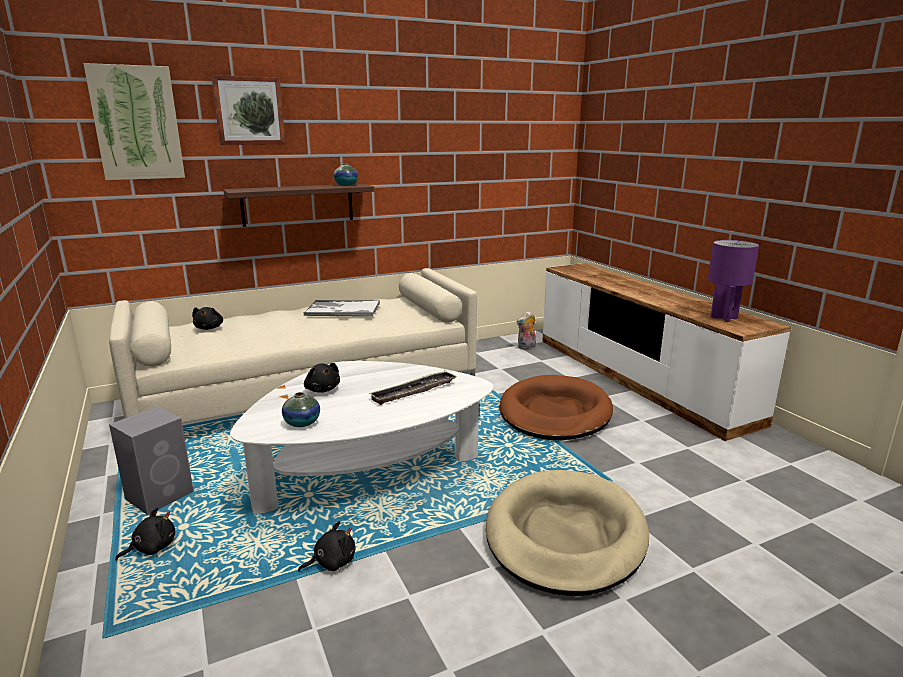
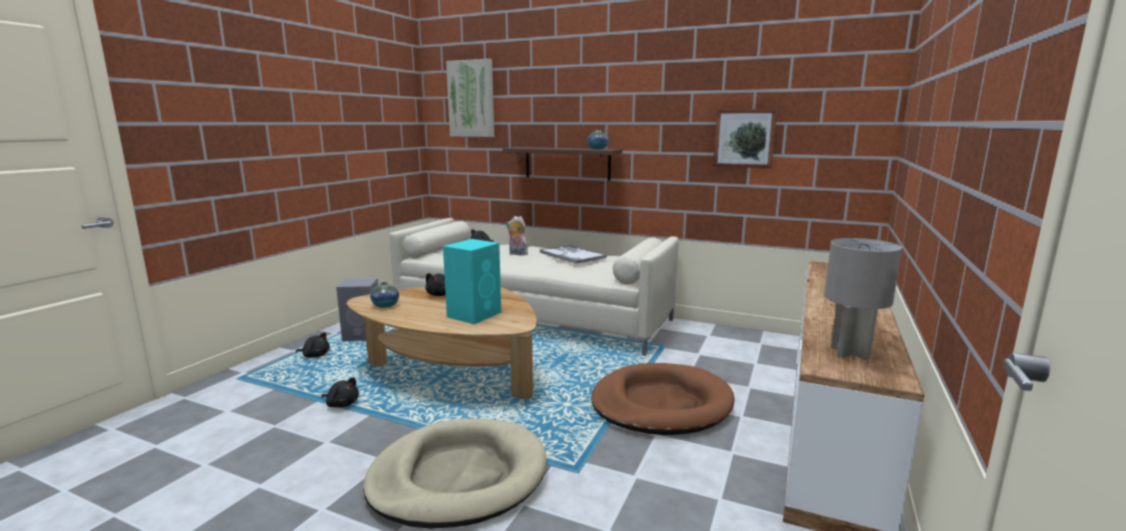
camera: 50 degrees right, 5 degrees down
picture [211,75,286,145] -> picture moved to [713,109,777,168]
white coffee table [230,361,493,515] -> brown coffee table [347,287,537,400]
tray [368,371,457,405] -> turquoise speaker [443,239,501,324]
plush toy [517,311,536,350] -> plush toy moved to [506,216,528,255]
purple table lamp [708,240,759,322] -> grey table lamp [824,238,902,360]

